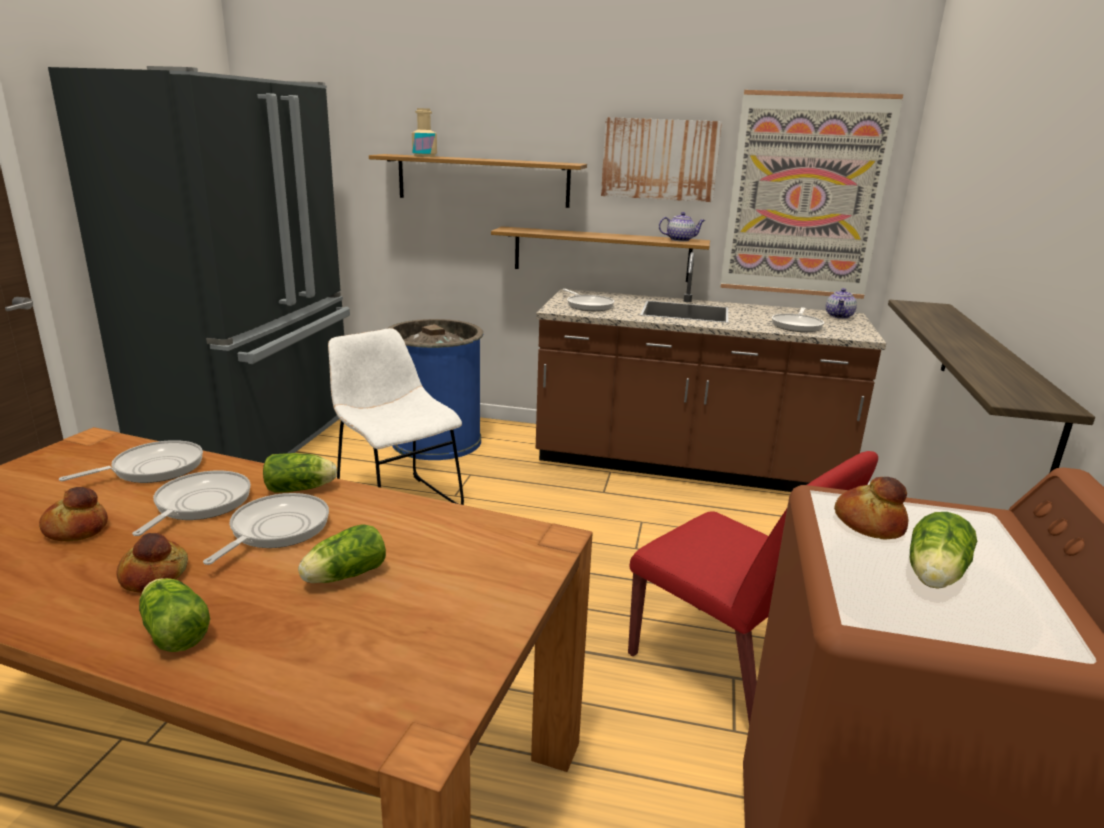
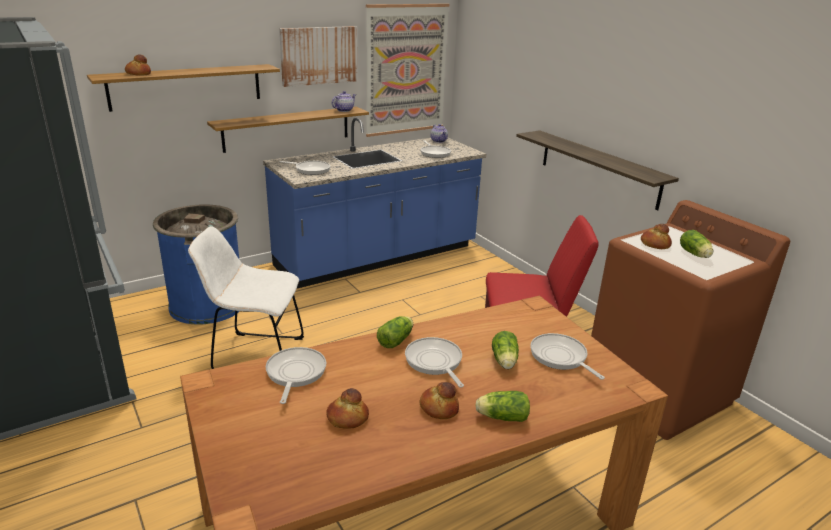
camera: 45 degrees left, 5 degrees up
frying pan [132,471,251,536] -> frying pan moved to [530,333,605,380]
beige bottle [412,108,437,157] -> bread [125,54,151,76]
brown counter [536,252,886,492] -> blue counter [263,118,486,289]

